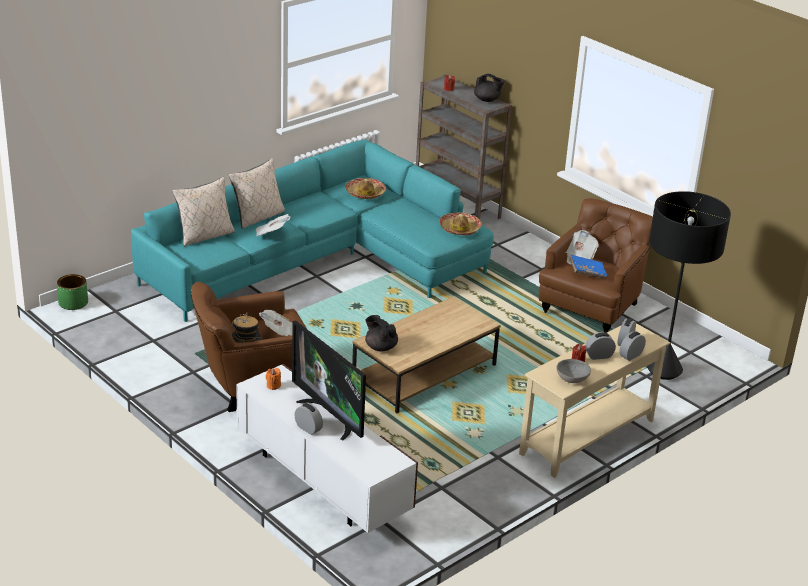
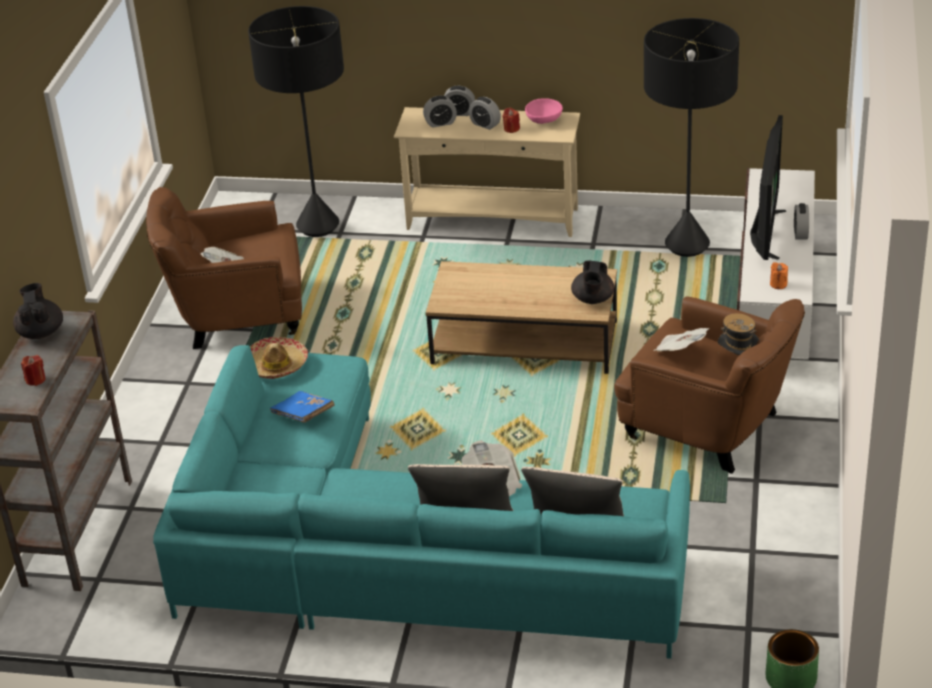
camera: 125 degrees left, 5 degrees up
hat [345,178,386,199] -> none
grey bowl [556,359,591,383] -> pink bowl [525,98,563,124]
blue book [569,255,607,279] -> blue book moved to [270,391,335,423]
none -> black floor lamp [644,18,739,257]

